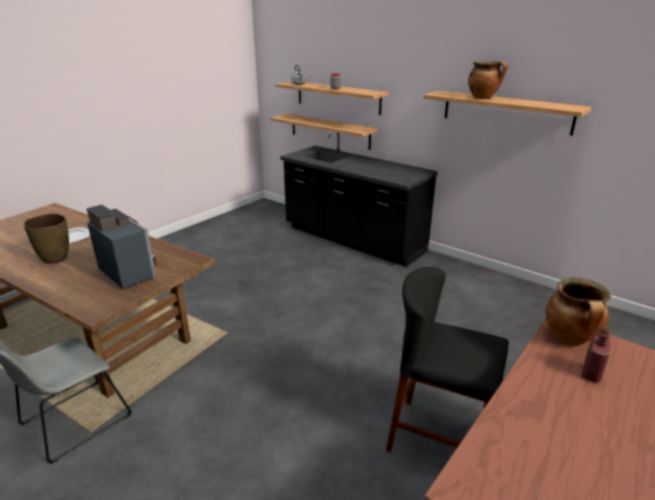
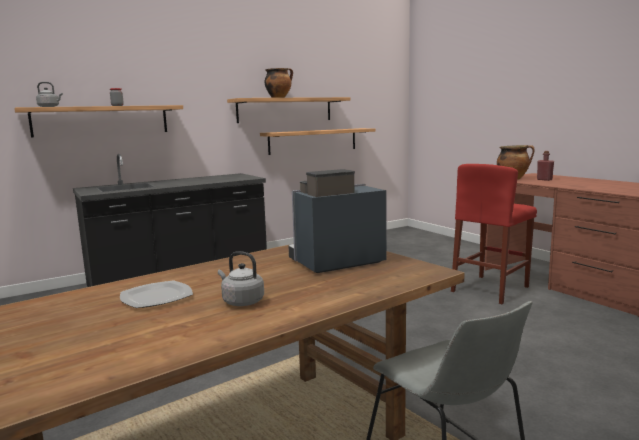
camera: 70 degrees left, 15 degrees down
brown vase [24,213,69,264] -> grey kettle [218,251,264,306]
shelf [270,114,378,150] -> shelf moved to [260,128,376,155]
black stool [386,267,508,452] -> red stool [451,164,537,304]

